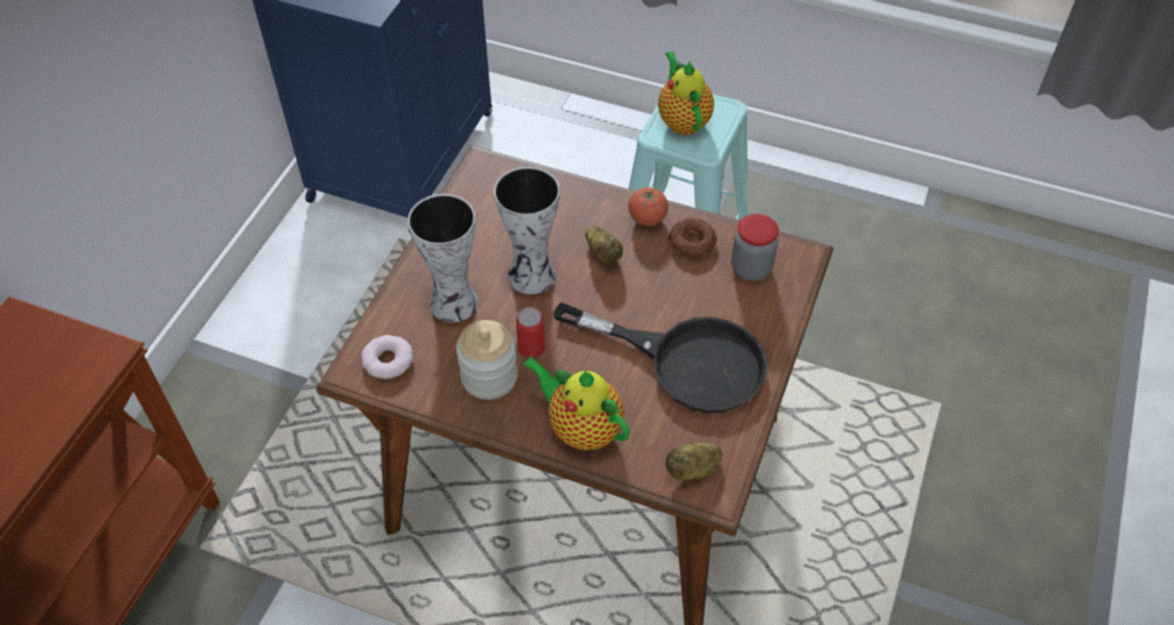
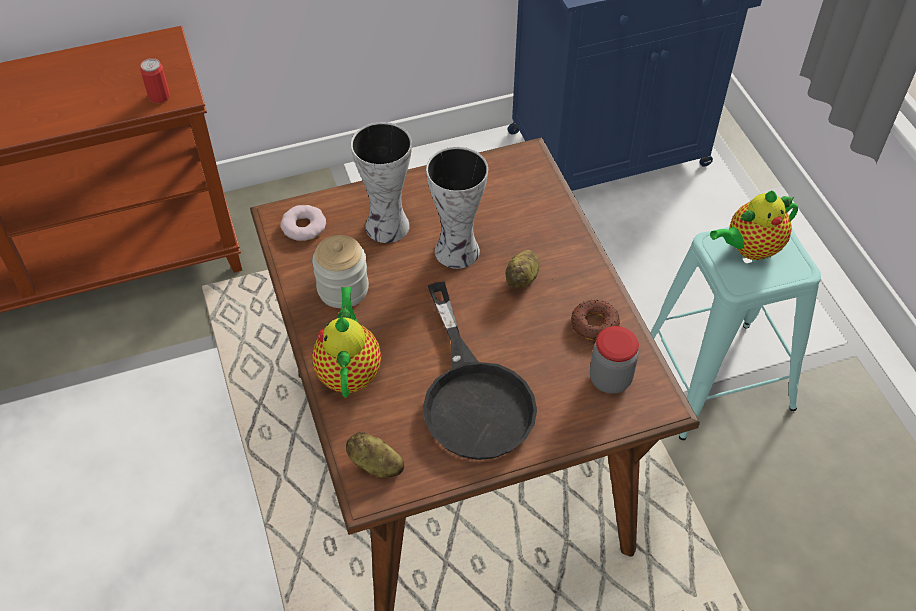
camera: 50 degrees right, 0 degrees up
can [516,307,545,358] -> can moved to [140,58,170,103]
tomato [628,188,668,226] -> none
teapot [658,51,714,135] -> teapot turned 150 degrees counterclockwise [710,190,798,260]

